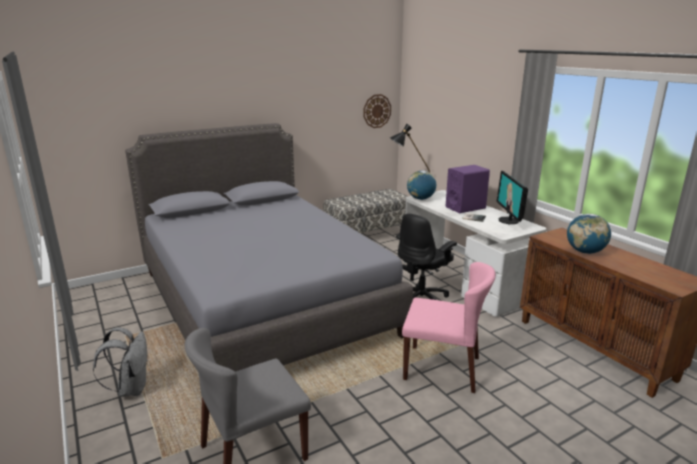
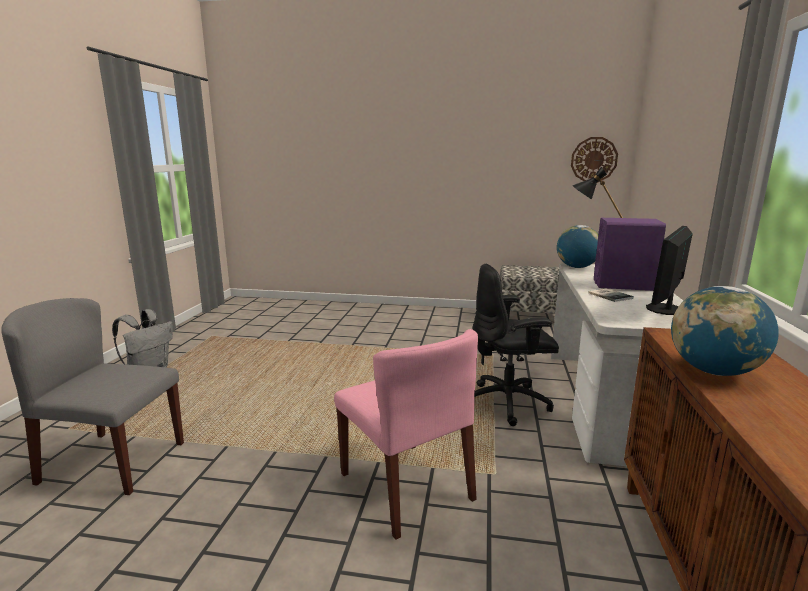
camera: 40 degrees right, 5 degrees down
grey bed [125,123,413,372] -> none

